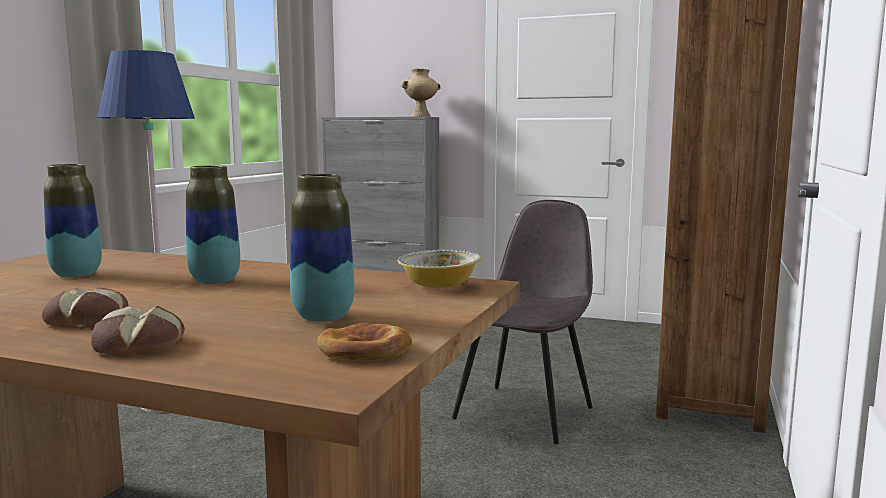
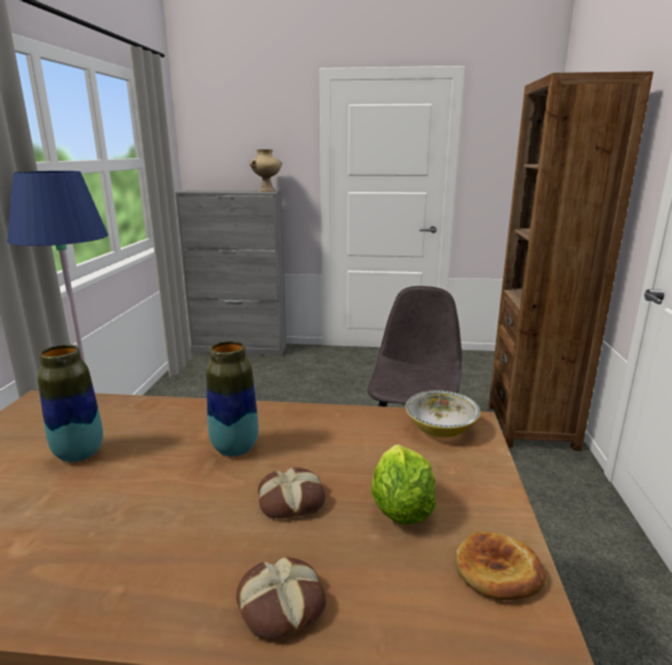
camera: 15 degrees left, 10 degrees up
bread [42,288,129,327] -> bread moved to [258,467,325,519]
vase [290,174,354,322] -> lettuce [371,444,436,525]

